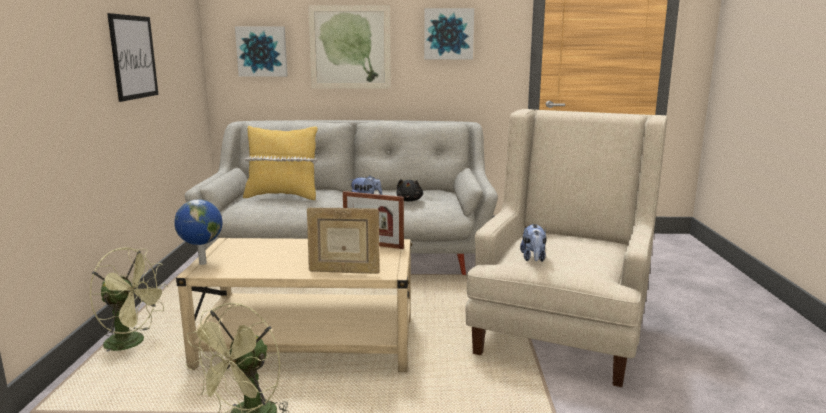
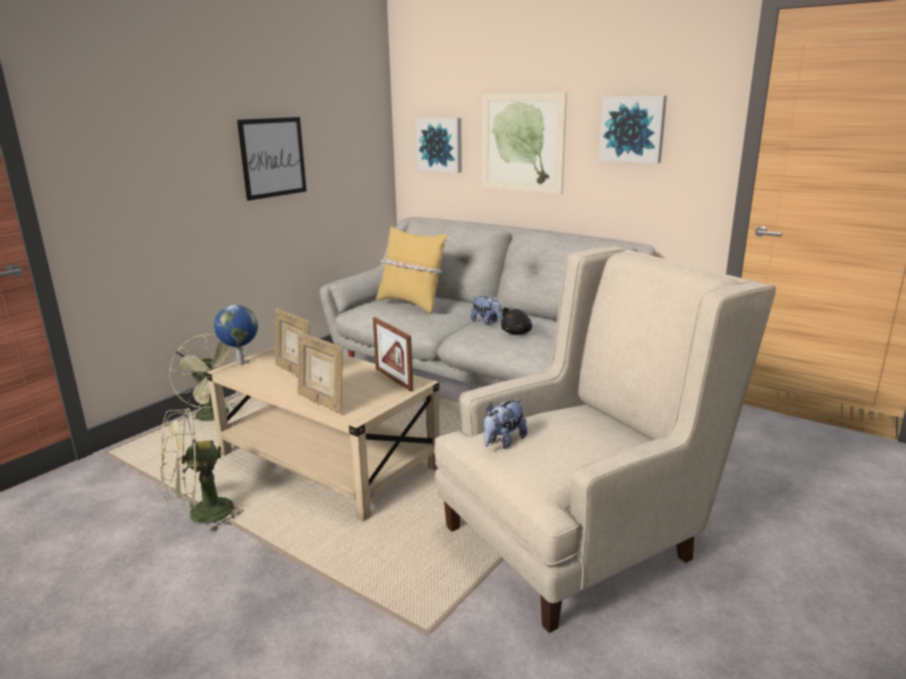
camera: 35 degrees right, 5 degrees up
none -> picture frame [275,308,310,376]

